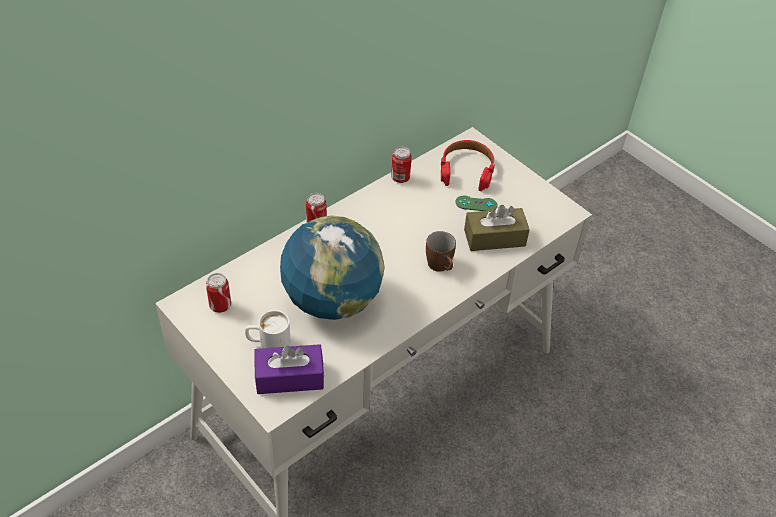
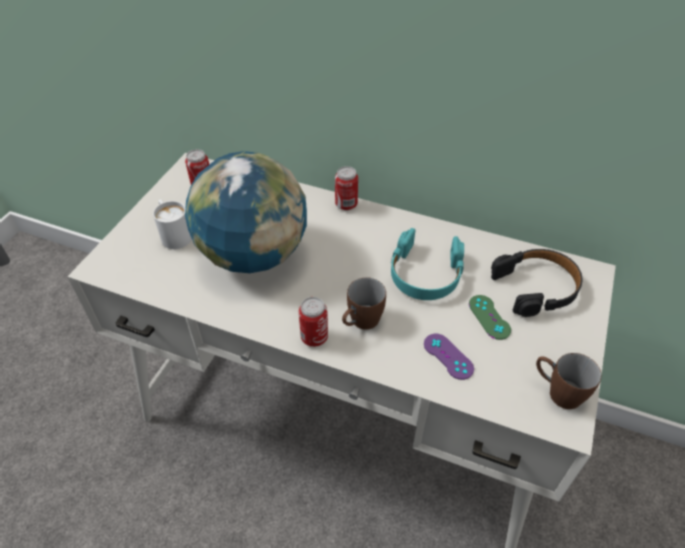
camera: 65 degrees right, 0 degrees up
purple tissue box [254,344,324,394] -> none
can [391,147,412,183] -> can moved to [298,297,328,347]
red headphones [441,140,495,191] -> black headphones [491,249,582,317]
brown tissue box [464,205,530,251] -> purple game controller [424,334,474,380]
none -> turquoise headphones [391,228,464,300]
none -> brown mug [536,353,601,409]

